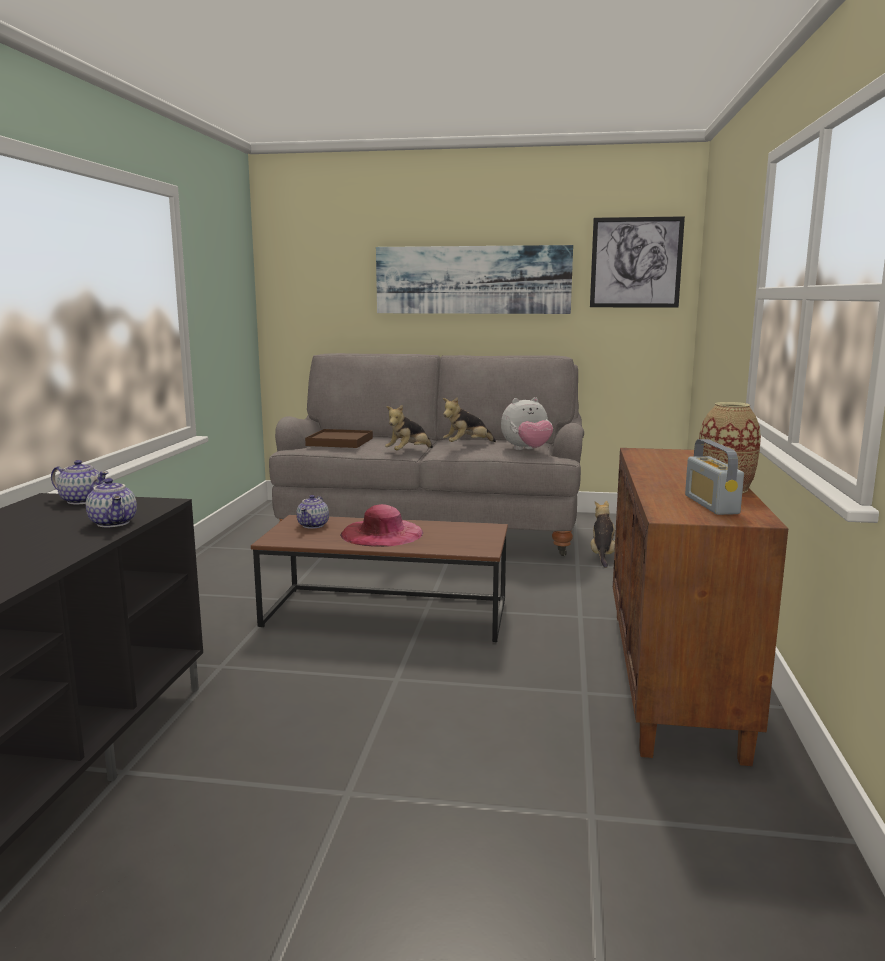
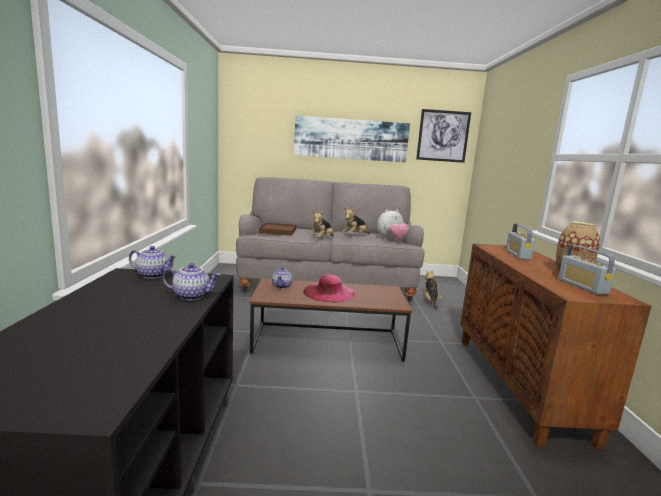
camera: 10 degrees left, 0 degrees up
teapot [86,478,137,527] -> teapot turned 45 degrees counterclockwise [162,263,221,301]
none -> radio [506,224,535,260]

